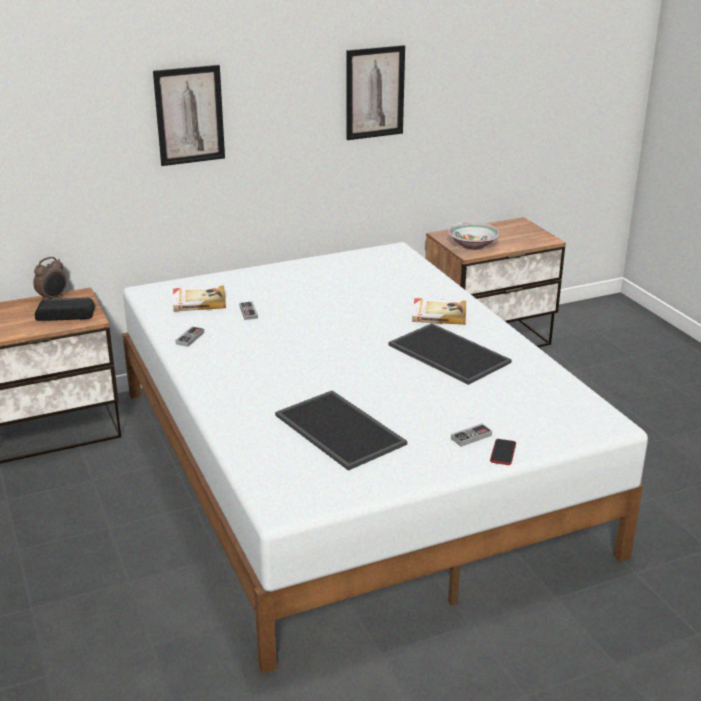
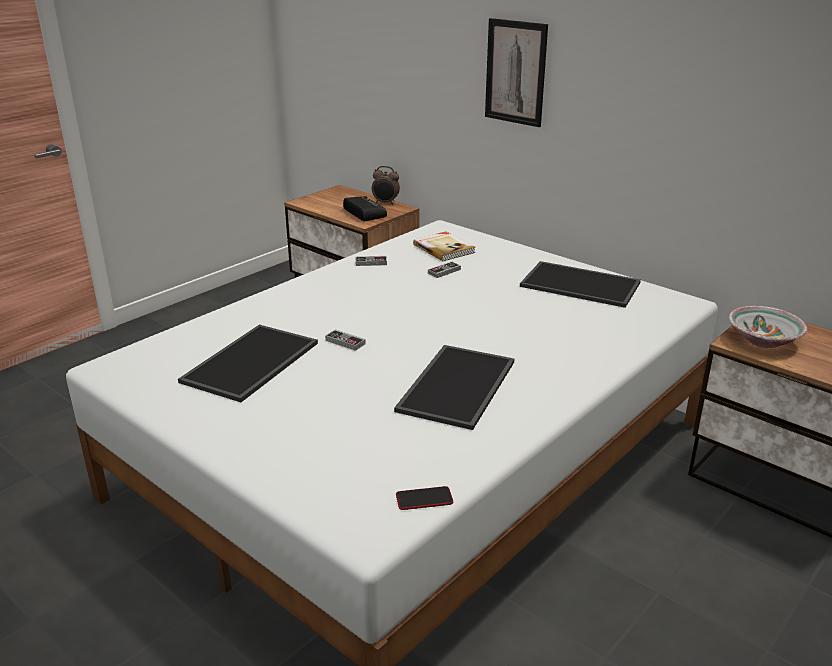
camera: 65 degrees right, 0 degrees up
picture [346,45,405,140] -> none
book [412,298,466,325] -> none
game controller [451,423,492,447] -> game controller moved to [325,329,366,351]
phone [490,439,516,465] -> phone moved to [396,486,453,510]
none -> tray [520,261,641,308]

